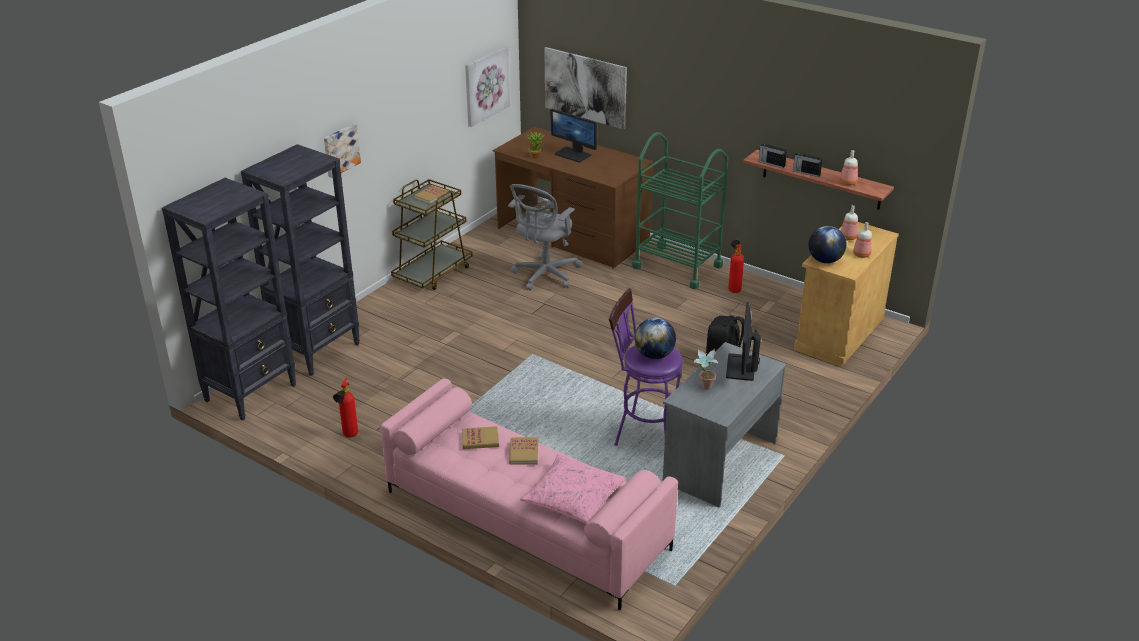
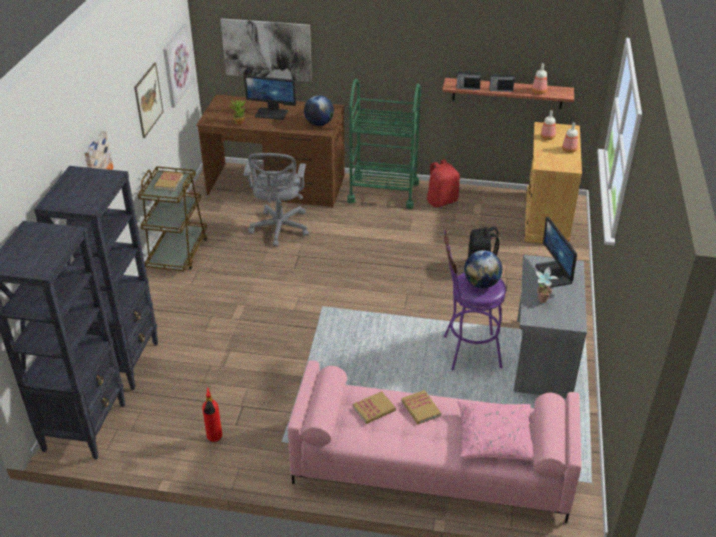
camera: 25 degrees left, 5 degrees up
fire extinguisher [728,240,744,293] -> red backpack [427,159,460,207]
globe [808,226,847,263] -> globe moved to [304,95,334,126]
none -> picture [134,62,164,138]

